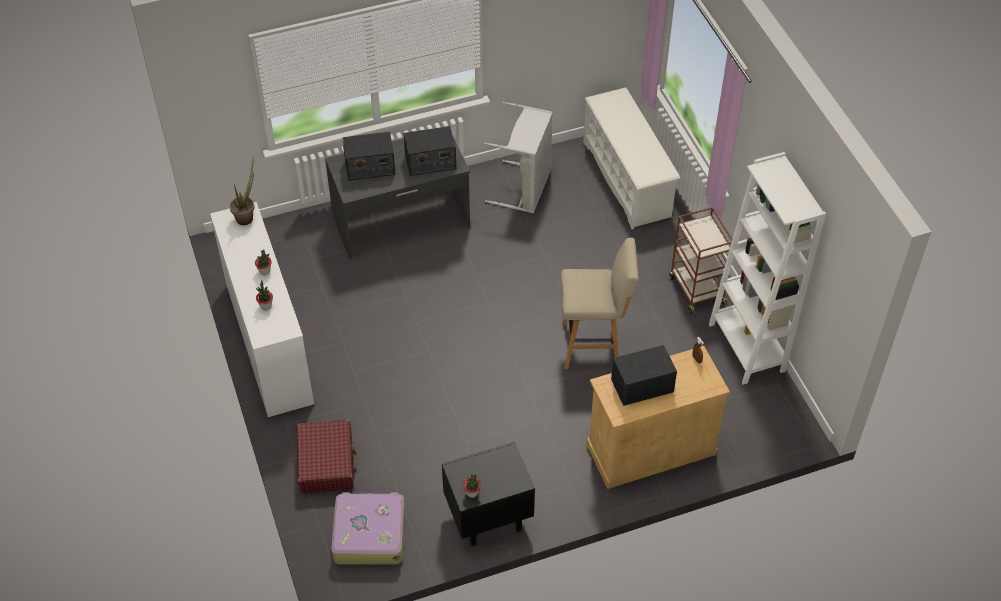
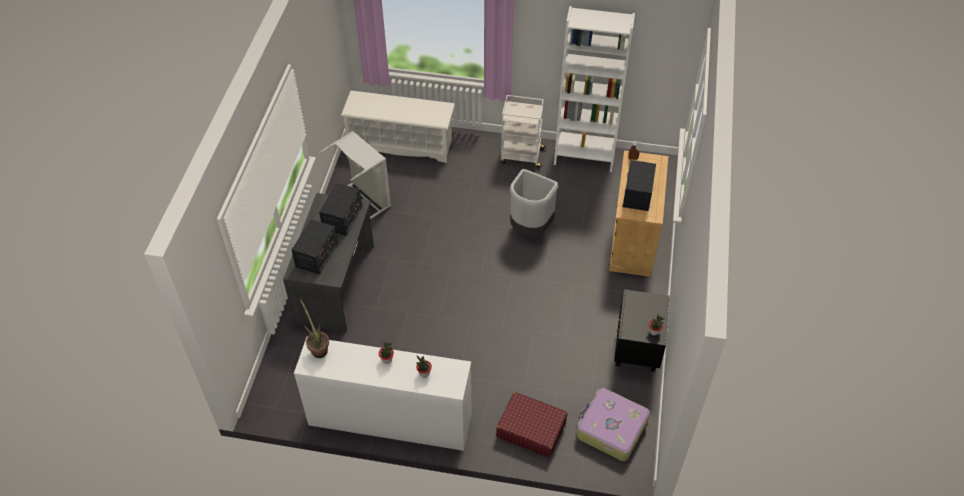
camera: 60 degrees left, 0 degrees up
beige stool [560,238,639,369] -> grey trash can [510,169,558,236]
brown cart [669,207,732,315] -> white cart [500,95,546,169]

